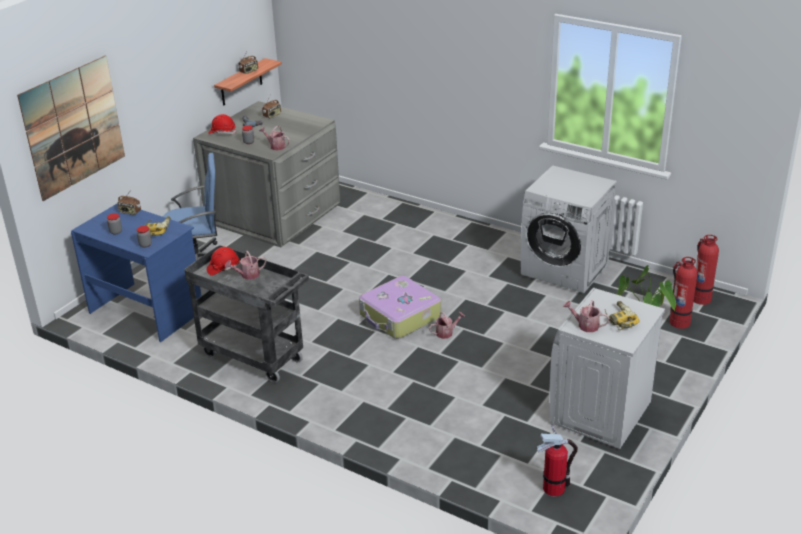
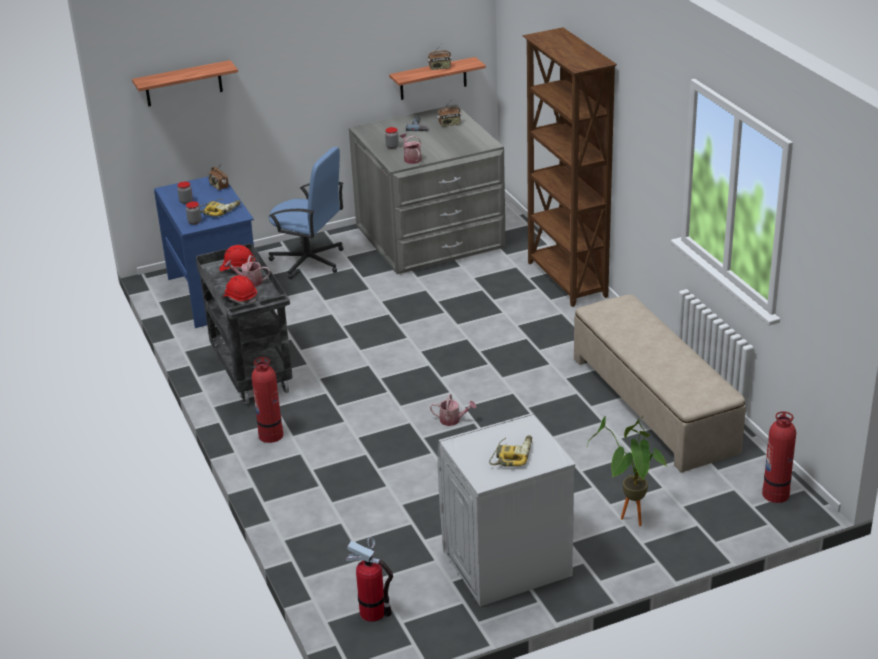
camera: 35 degrees right, 0 degrees up
picture [17,55,125,201] -> shelf [132,60,238,106]
red hard hat [208,114,237,134] -> red hard hat moved to [223,275,257,304]
suitcase [359,276,441,339] -> none
white washing machine [521,165,617,293] -> beige bench [574,294,746,472]
watering can [563,300,610,332] -> none
fire extinguisher [670,257,698,329] -> fire extinguisher moved to [251,357,283,443]
none -> brown bookcase [522,27,617,307]

